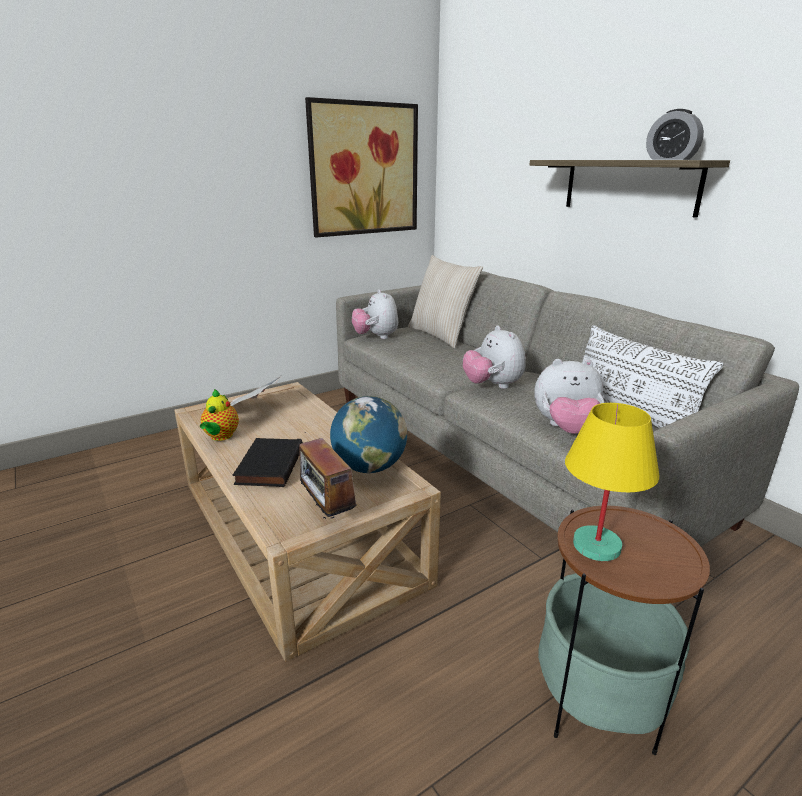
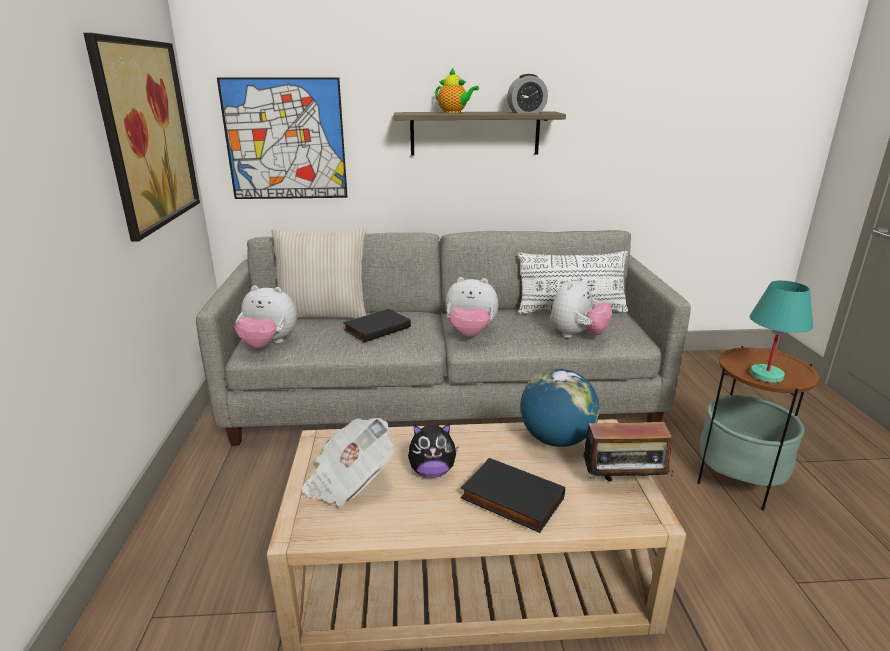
camera: 60 degrees left, 0 degrees up
teapot [200,389,239,441] -> teapot moved to [435,68,479,113]
yellow table lamp [565,403,659,561] -> turquoise table lamp [750,280,813,383]
none -> picture [217,77,348,199]
none -> black book [343,309,411,342]
none -> plush toy [408,423,458,478]

